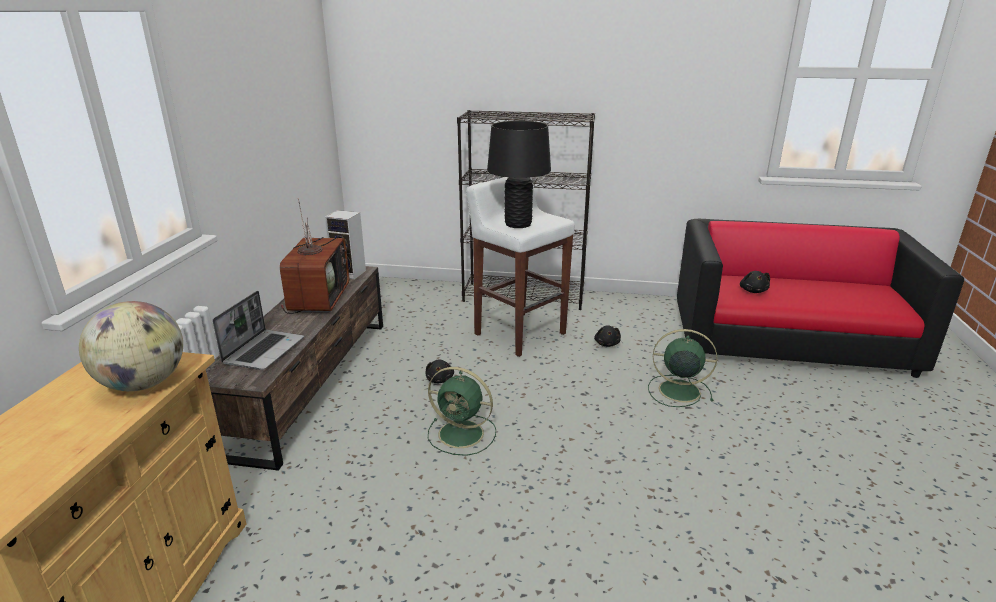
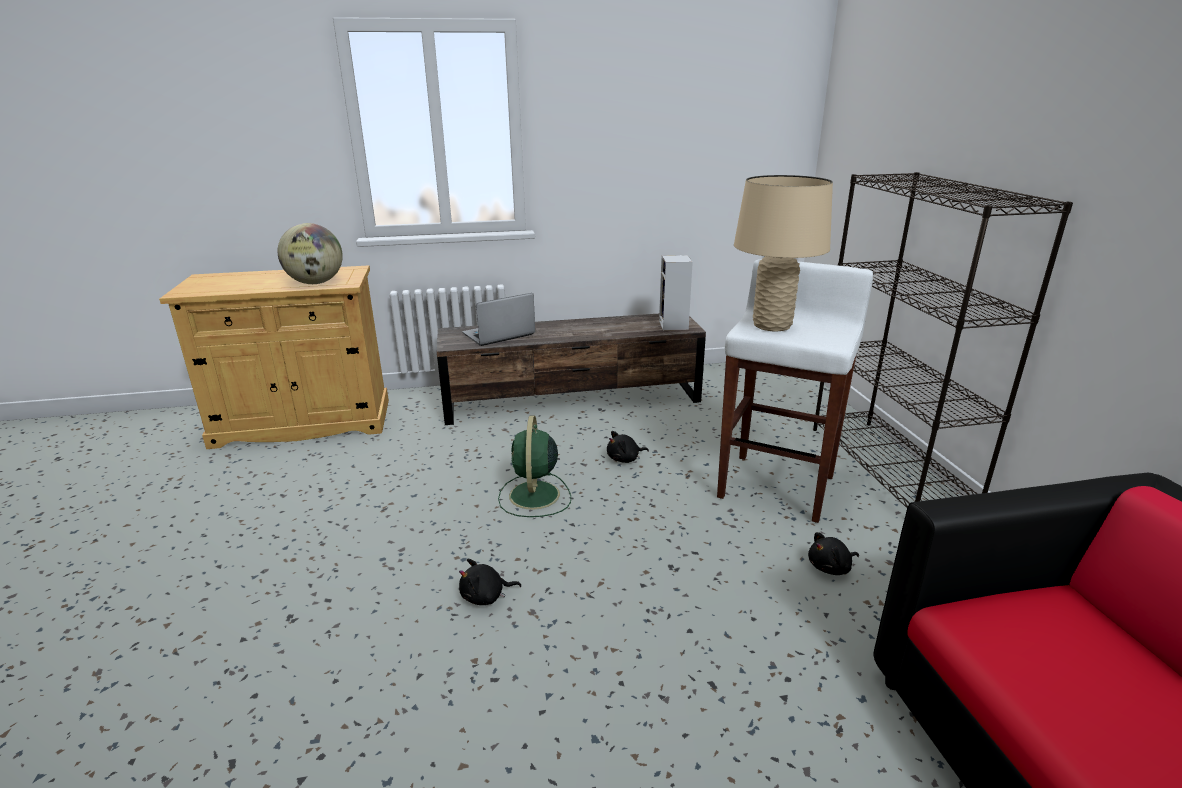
camera: 70 degrees right, 0 degrees up
laptop [212,291,304,370] -> laptop turned 150 degrees clockwise [462,293,535,346]
television [280,198,349,314] -> none
black table lamp [487,121,551,228] -> beige table lamp [734,175,833,332]
green fan [648,329,717,407] -> none
black plush toy [740,271,770,293] -> black plush toy moved to [459,559,521,605]

